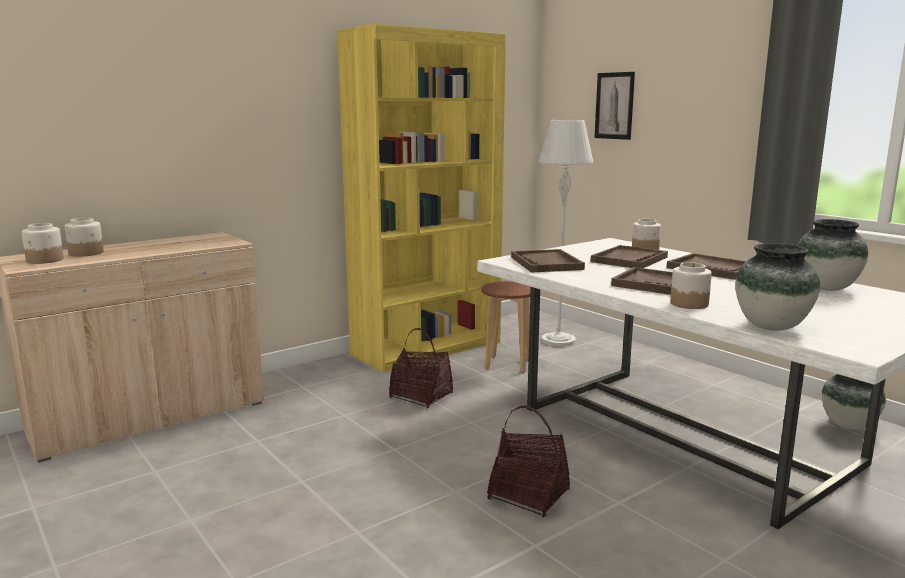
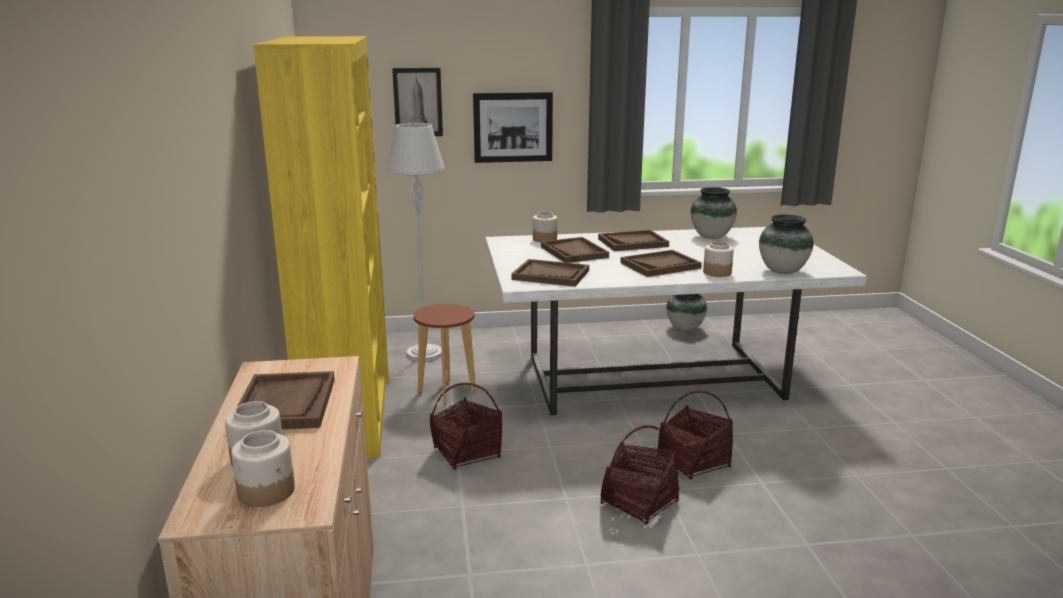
camera: 60 degrees left, 5 degrees up
none -> brown tray [238,371,335,429]
none -> picture [473,92,553,163]
none -> basket [600,425,679,524]

